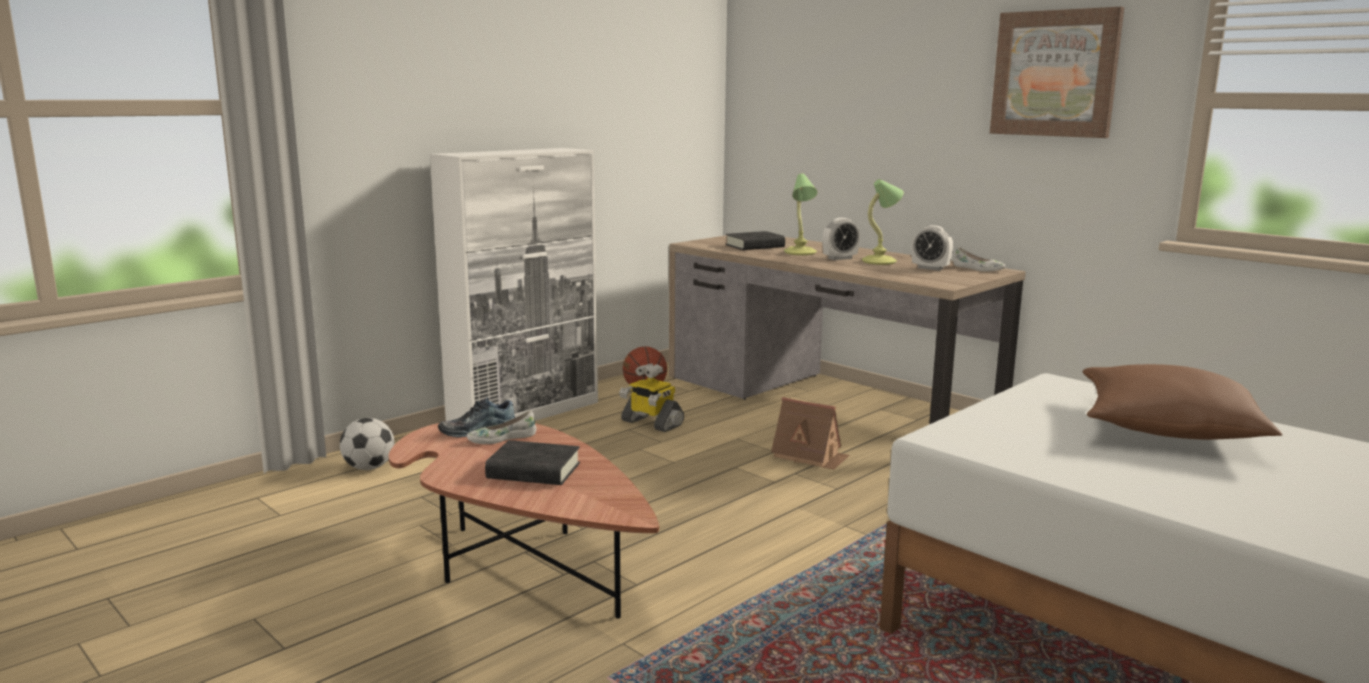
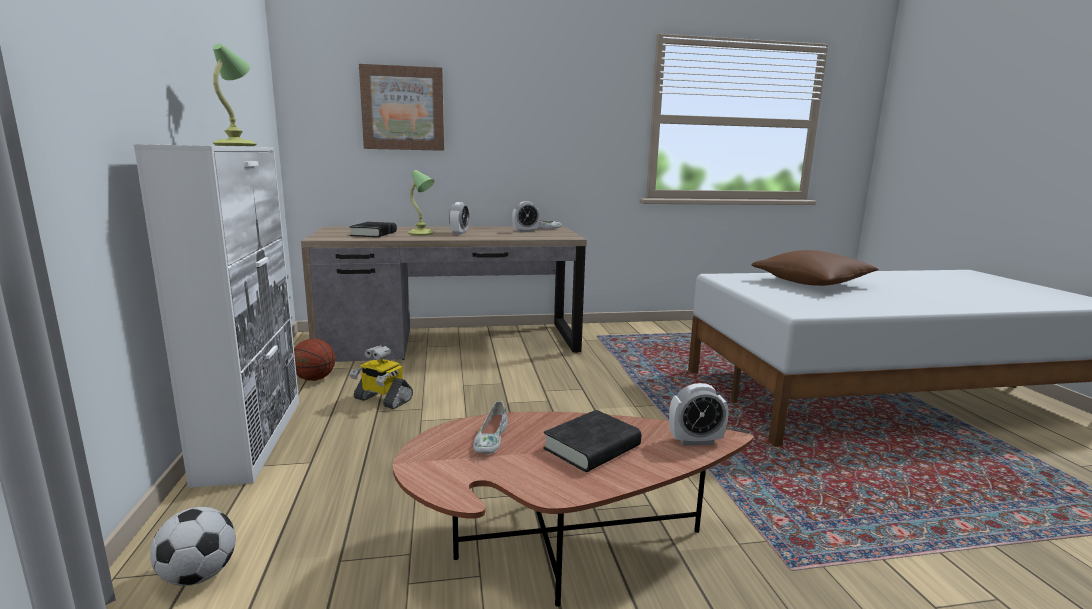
camera: 55 degrees left, 0 degrees up
shoe [438,397,515,437] -> none
toy robot [619,363,684,432] -> toy robot turned 45 degrees clockwise [350,345,413,409]
toy house [771,397,849,470] -> none
table lamp [862,179,904,265] -> table lamp moved to [212,43,257,146]
picture [990,7,1124,138] -> picture moved to [359,64,444,151]
none -> alarm clock [669,383,729,446]

